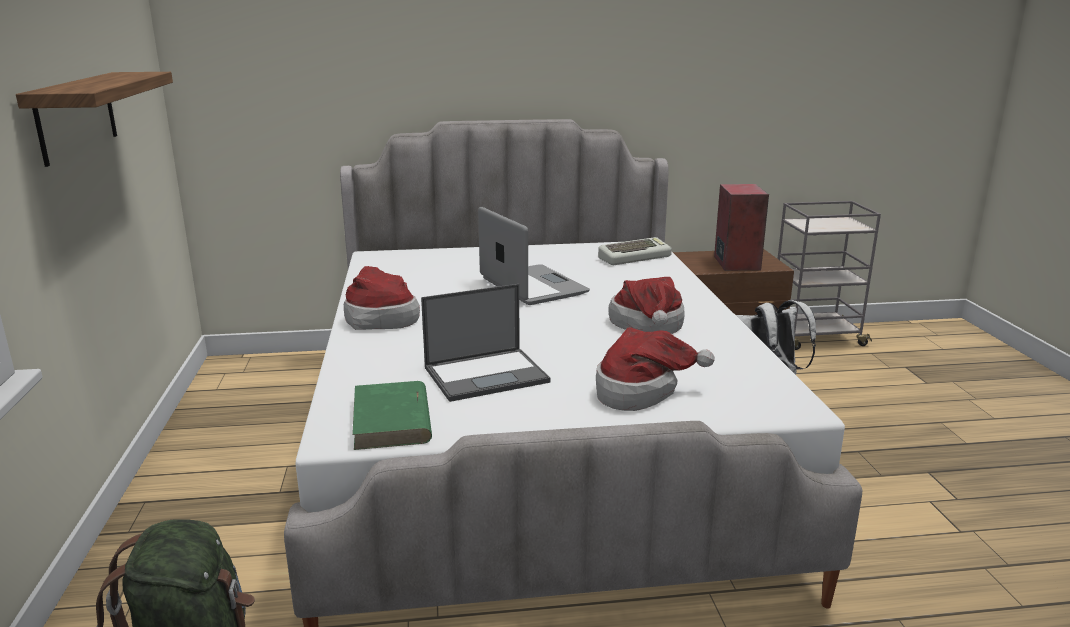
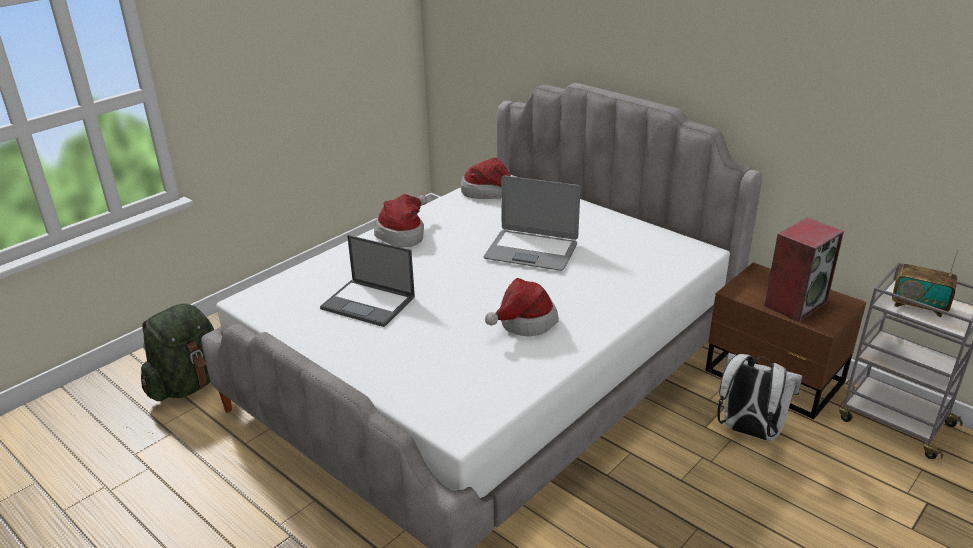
camera: 50 degrees right, 10 degrees up
shelf [16,72,173,167] -> none
green book [352,381,432,450] -> none
laptop [478,207,590,305] -> laptop turned 90 degrees clockwise [483,176,581,271]
hat [596,327,715,411] -> hat moved to [461,157,511,199]
keyboard [598,237,672,265] -> none
none -> radio [892,248,959,317]

